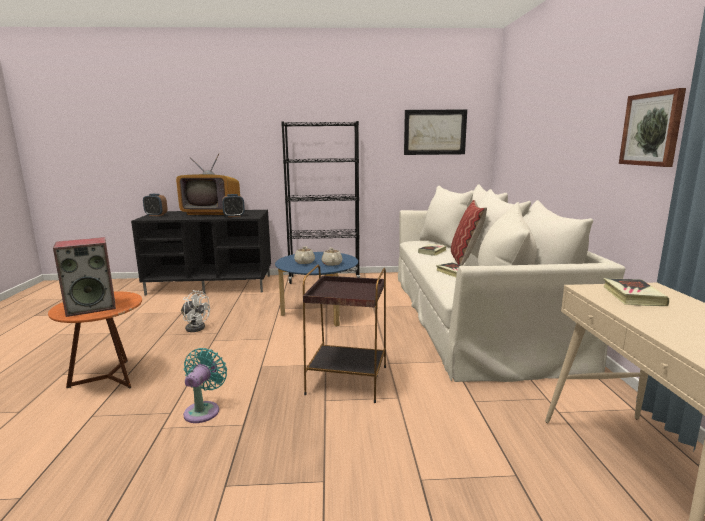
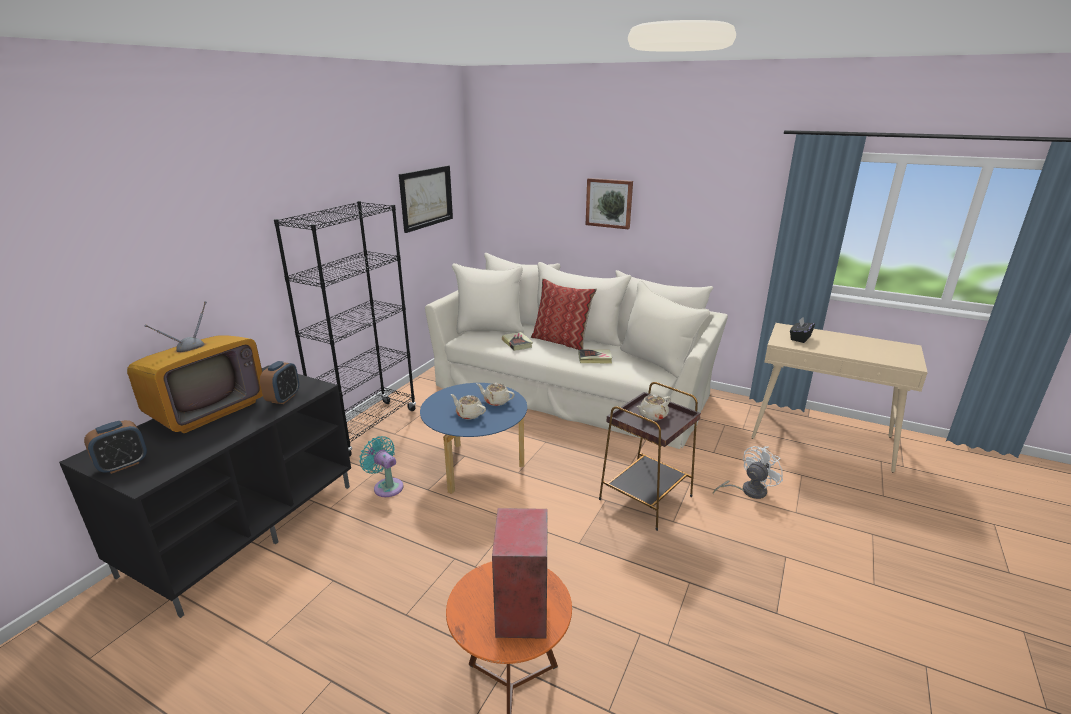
camera: 60 degrees left, 10 degrees up
white fan [181,290,210,332] -> white fan moved to [713,446,783,499]
turquoise fan [183,348,227,423] -> turquoise fan moved to [359,436,404,497]
book [603,278,669,306] -> black tissue box [790,317,815,343]
picture [619,88,686,167] -> picture moved to [586,178,633,230]
none -> beige teapot [636,395,671,420]

